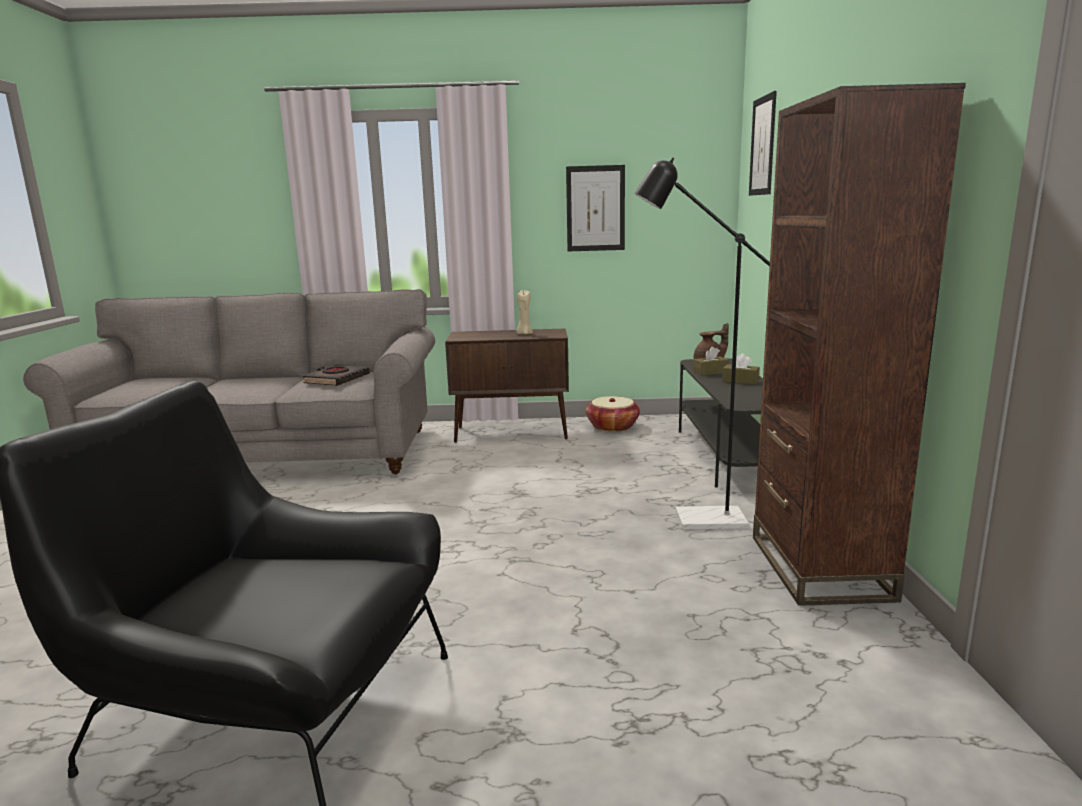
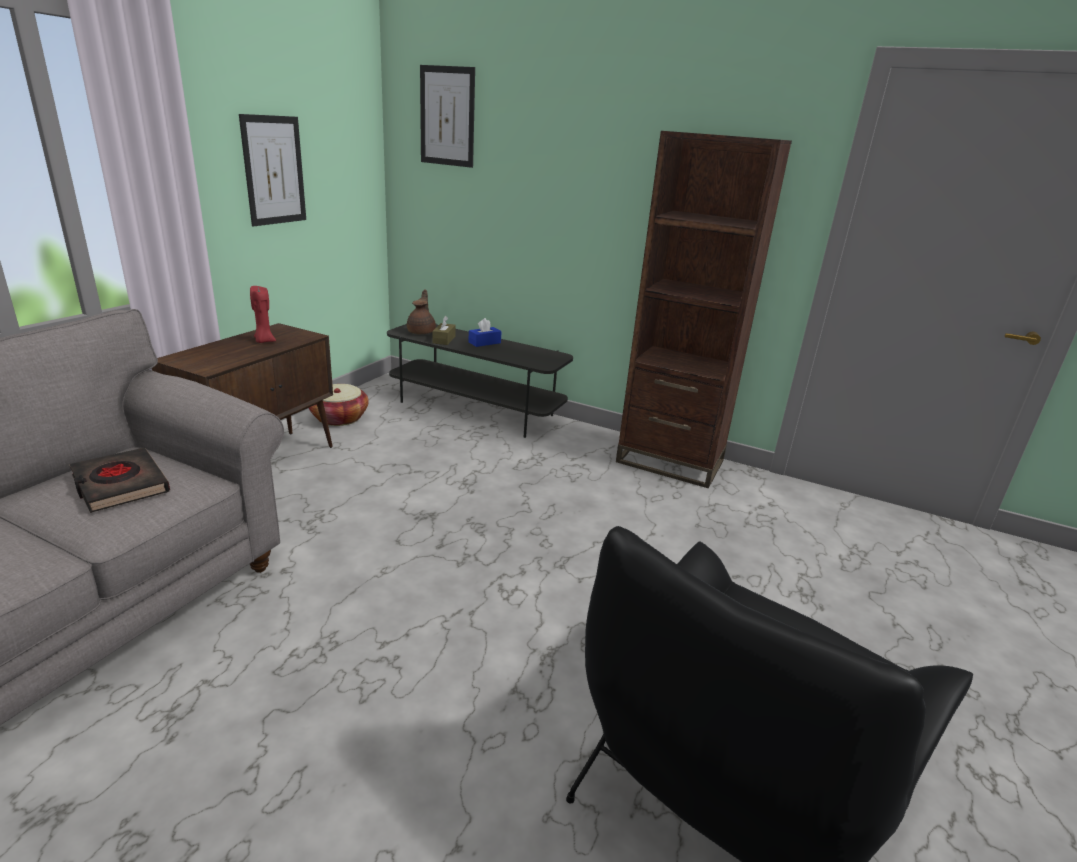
camera: 65 degrees left, 10 degrees up
beige candle [516,290,533,334] -> red candle [250,286,276,343]
black floor lamp [634,157,770,530] -> none
brown tissue box [722,353,760,385] -> blue tissue box [469,318,502,347]

